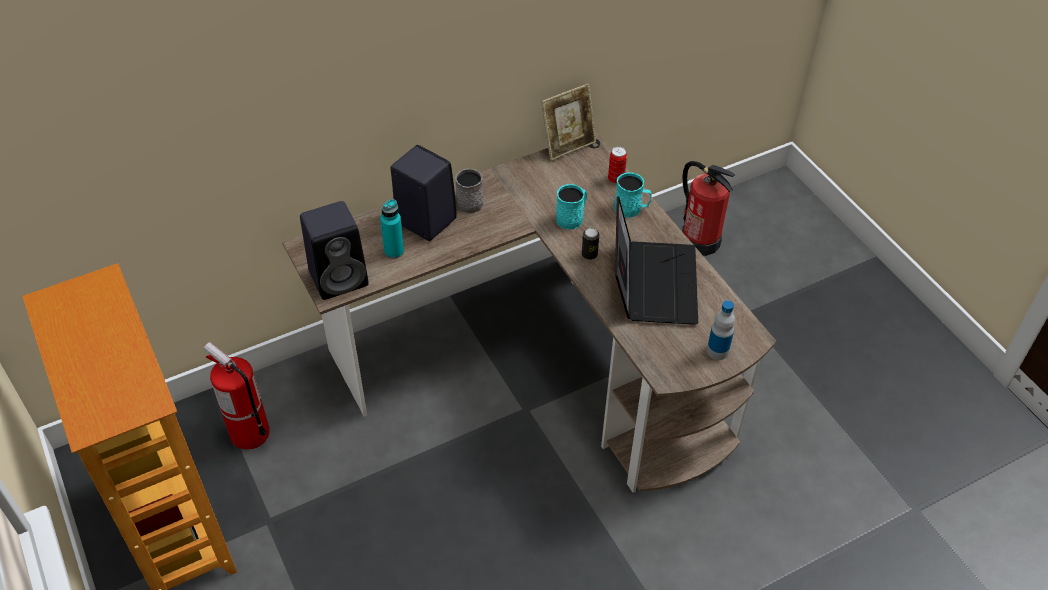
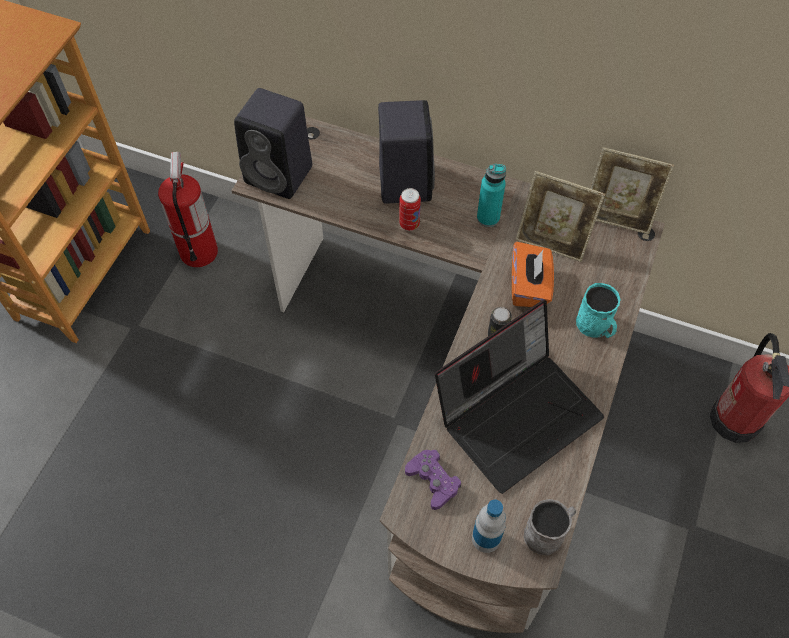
camera: 50 degrees right, 10 degrees up
turquoise bottle [380,199,404,259] -> turquoise bottle moved to [477,164,506,227]
grey mug [455,169,483,214] -> grey mug moved to [524,499,576,555]
turquoise mug [556,184,587,229] -> orange tissue box [512,242,554,307]
can [608,146,627,184] -> can moved to [399,188,421,231]
none -> purple game controller [405,449,461,510]
none -> picture frame [516,171,605,262]

